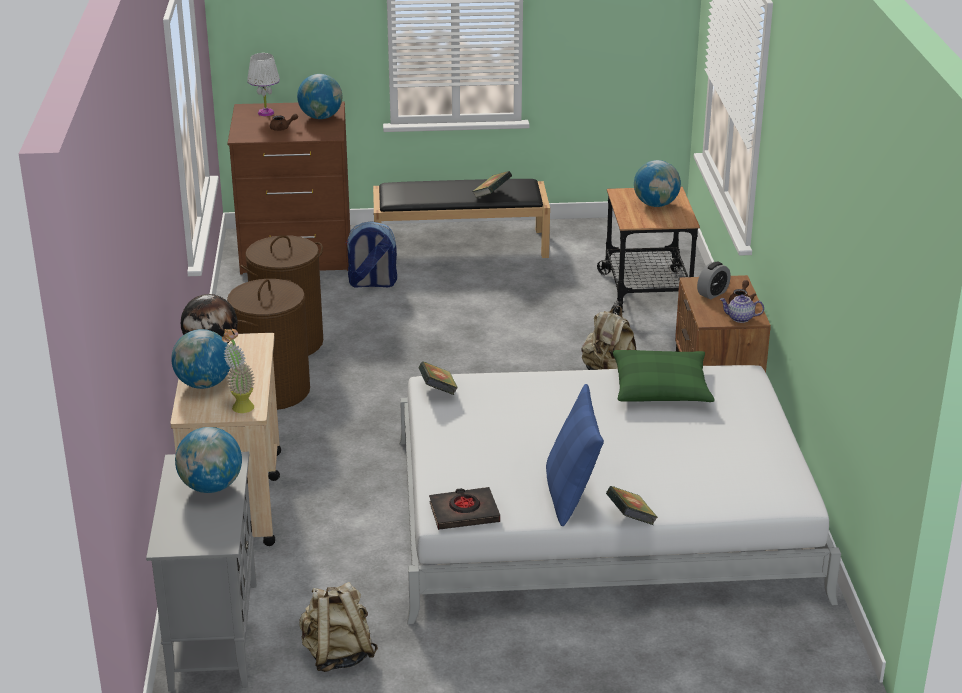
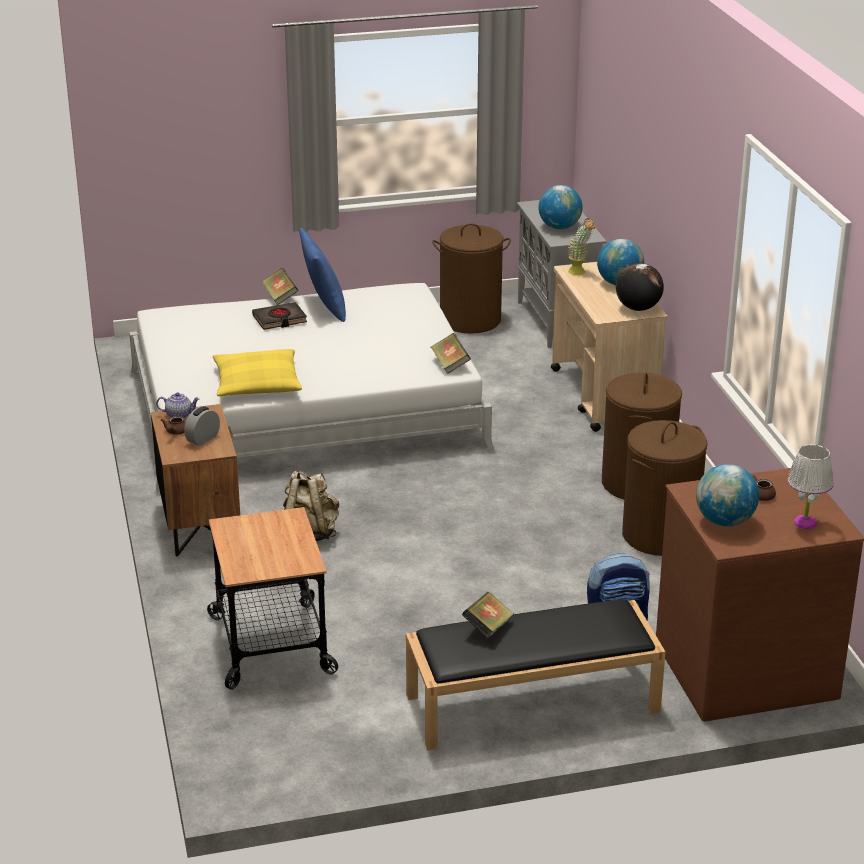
camera: 170 degrees right, 0 degrees up
beige backpack [300,582,378,672] -> brown laundry basket [432,223,511,334]
black book [429,487,500,530] -> black book moved to [252,302,307,330]
green pillow [613,350,715,402] -> yellow pillow [213,349,302,396]
globe [634,160,681,207] -> none

